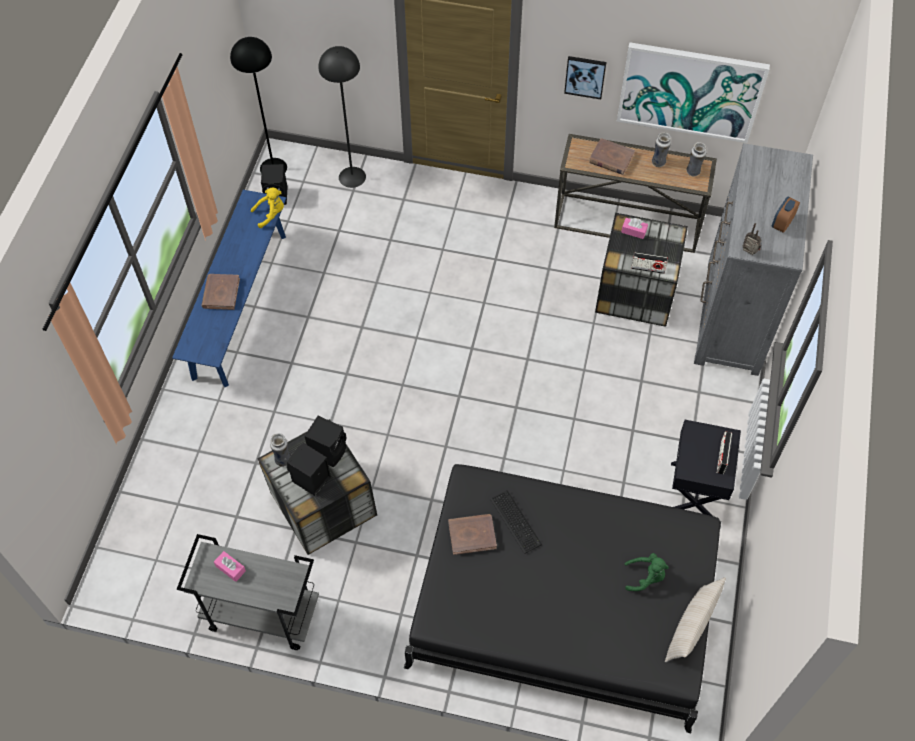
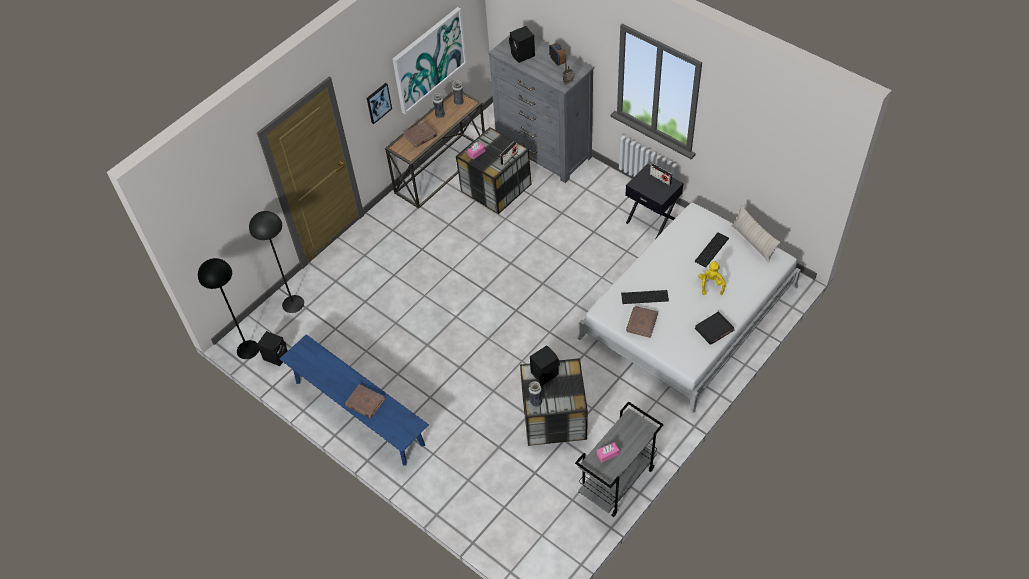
camera: 60 degrees left, 5 degrees down
yellow plush toy [251,187,284,228] -> yellow plush toy moved to [698,261,725,295]
black speaker [287,443,331,496] -> black speaker moved to [509,26,535,63]
black bed [404,464,721,733] -> white bed [578,203,801,414]
green plush toy [625,553,669,591] -> keyboard [694,233,729,267]
none -> black book [695,312,735,345]

